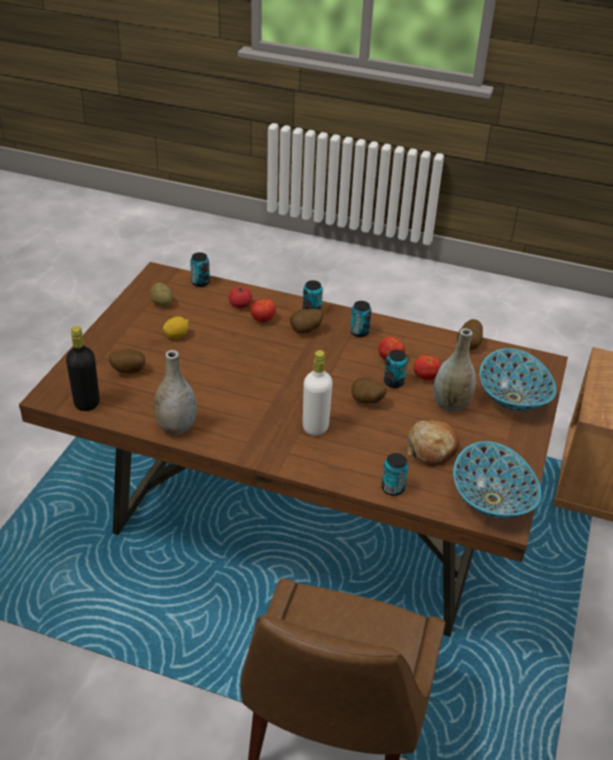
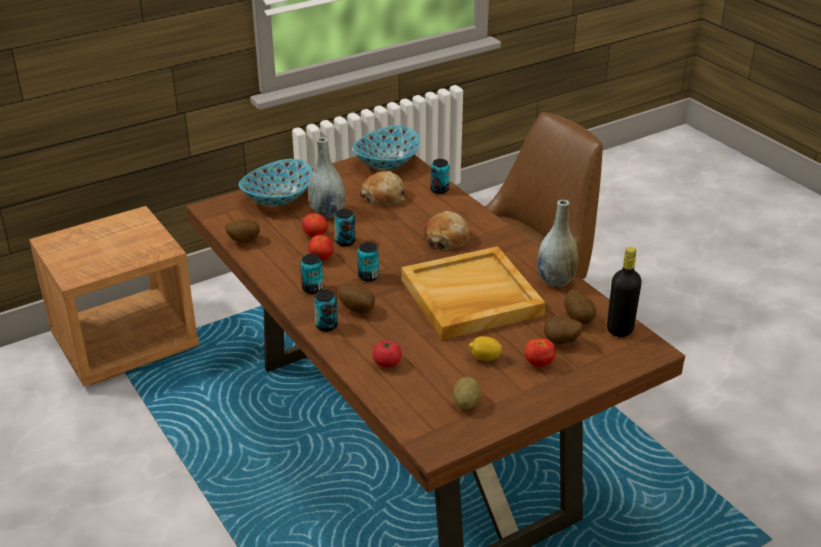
camera: 140 degrees left, 5 degrees down
can [190,252,210,287] -> can moved to [357,242,379,282]
tomato [251,298,276,322] -> tomato moved to [525,339,556,367]
white bottle [303,350,333,436] -> bread [424,211,469,250]
potato [351,377,387,404] -> potato moved to [565,289,596,324]
none -> beige tray [401,246,546,340]

